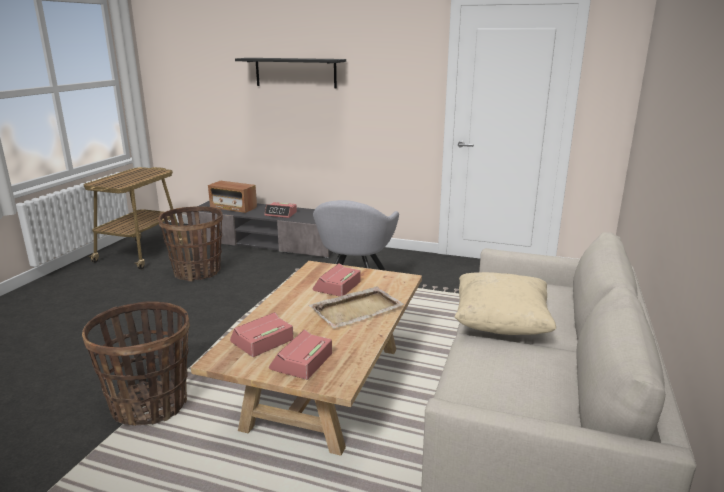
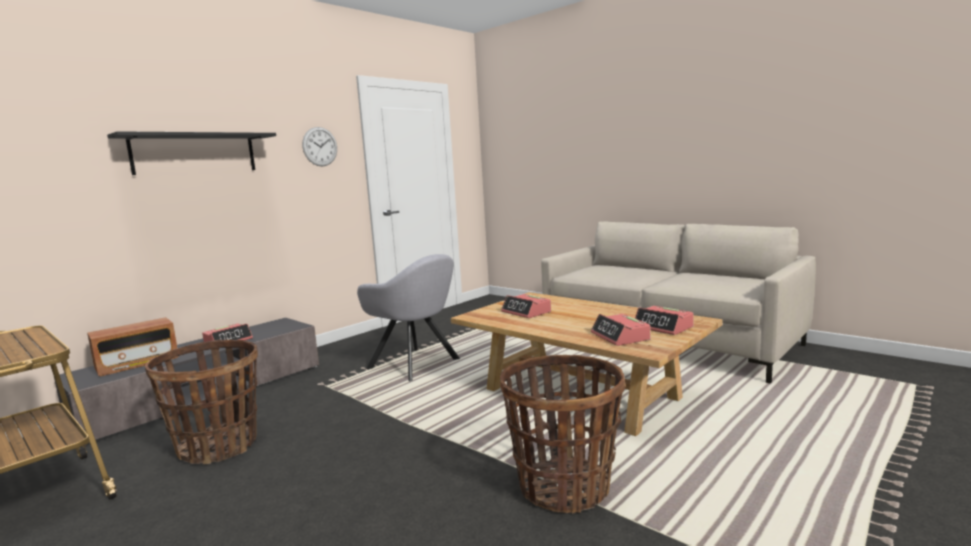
camera: 65 degrees left, 10 degrees down
beige tray [309,286,405,329] -> none
beige pillow [454,272,556,335] -> none
none -> wall clock [302,127,337,166]

